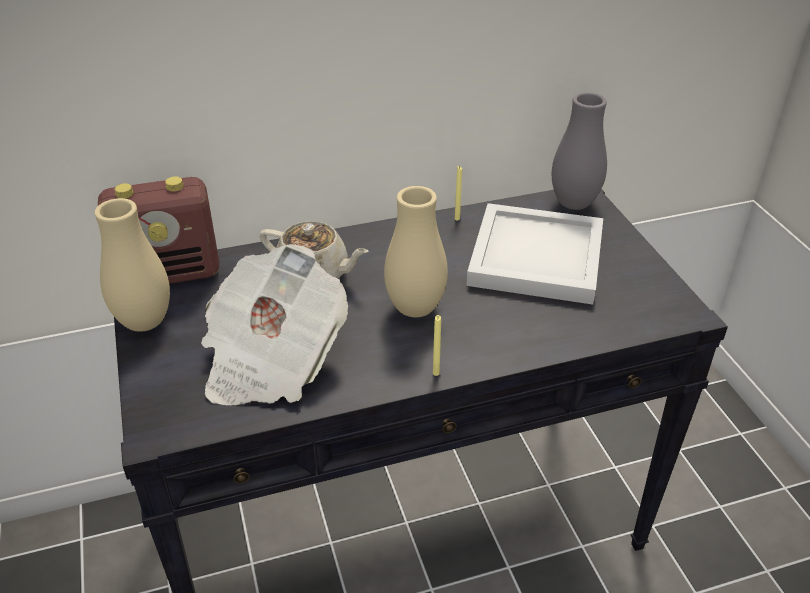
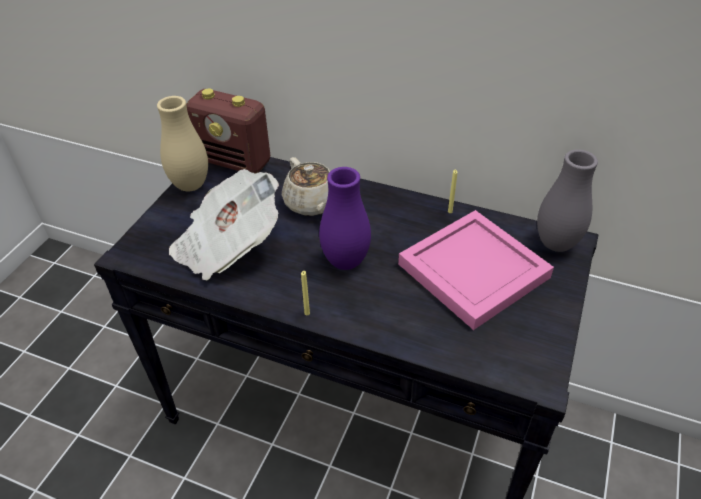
camera: 40 degrees right, 5 degrees up
beige vase [384,186,448,318] -> purple vase [319,167,371,270]
white tray [466,203,603,305] -> pink tray [398,210,554,330]

